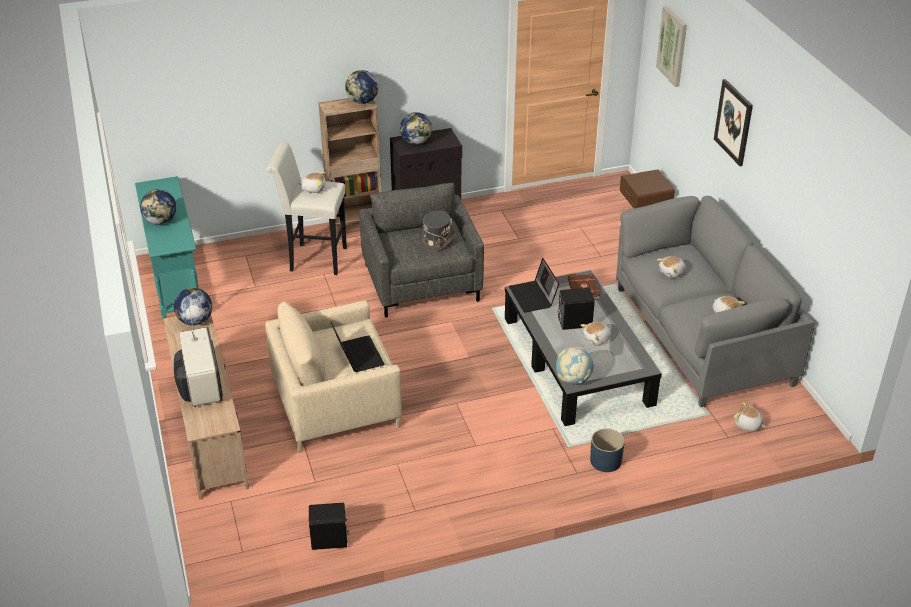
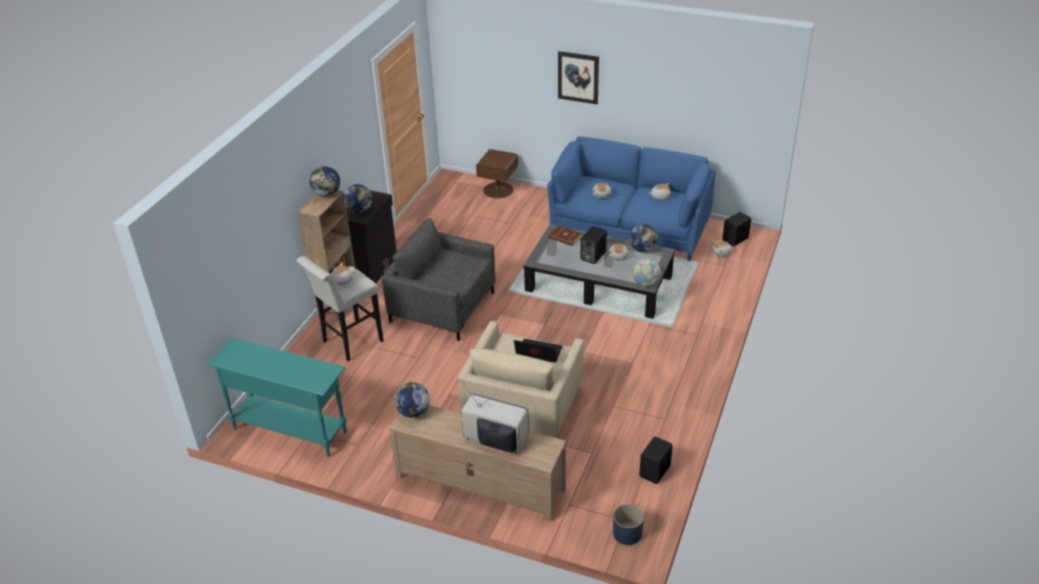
camera: 50 degrees left, 0 degrees up
globe [140,189,176,225] -> globe moved to [629,224,658,252]
grey hat [418,211,456,252] -> none
laptop [509,258,559,312] -> none
blue planter [590,429,625,472] -> blue planter moved to [613,504,644,545]
grey sofa [616,196,815,407] -> blue sofa [547,136,716,261]
picture [656,6,687,87] -> none
none -> black speaker [723,212,751,246]

